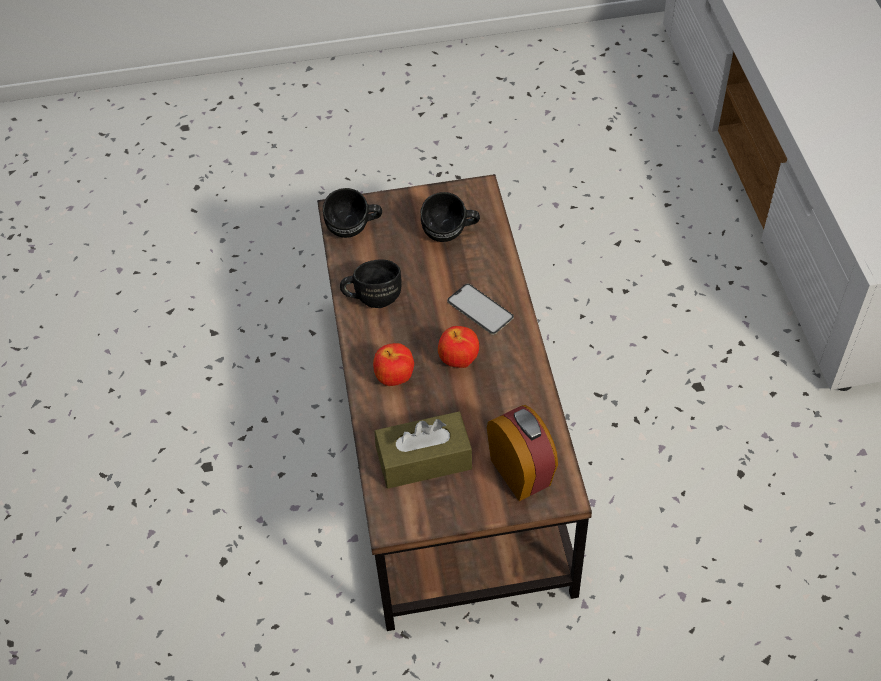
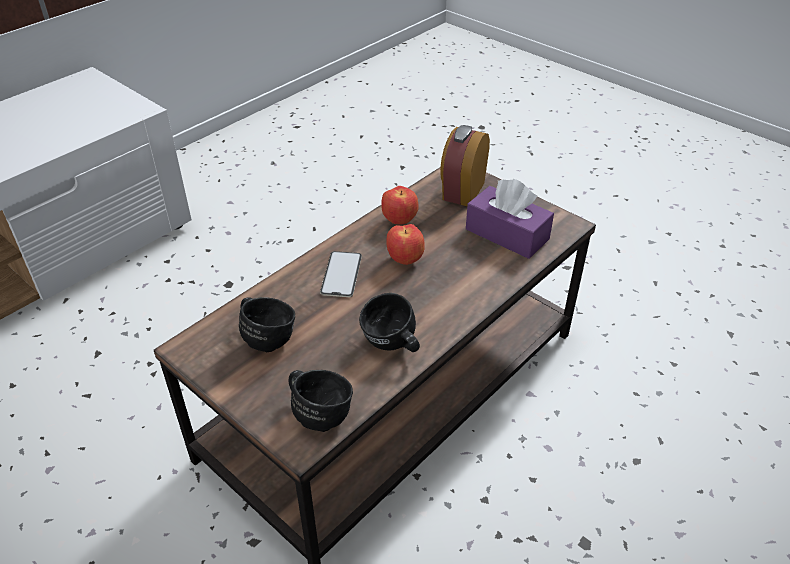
camera: 130 degrees left, 10 degrees down
apple [373,343,414,386] -> apple moved to [381,186,419,224]
brown tissue box [375,411,472,489] -> purple tissue box [466,179,554,259]

